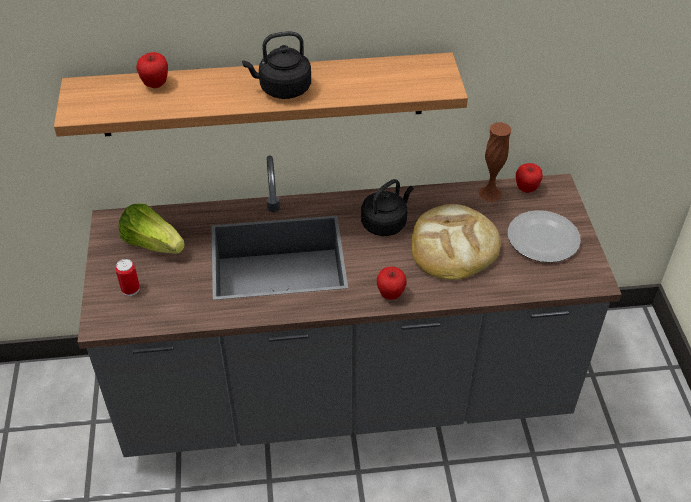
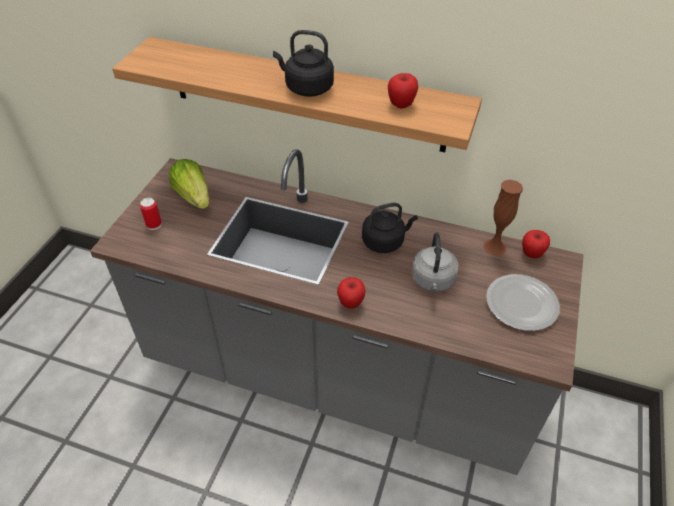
camera: 25 degrees right, 0 degrees up
apple [136,52,168,88] -> apple moved to [388,73,418,109]
bread [412,204,501,280] -> grey kettle [412,233,459,292]

